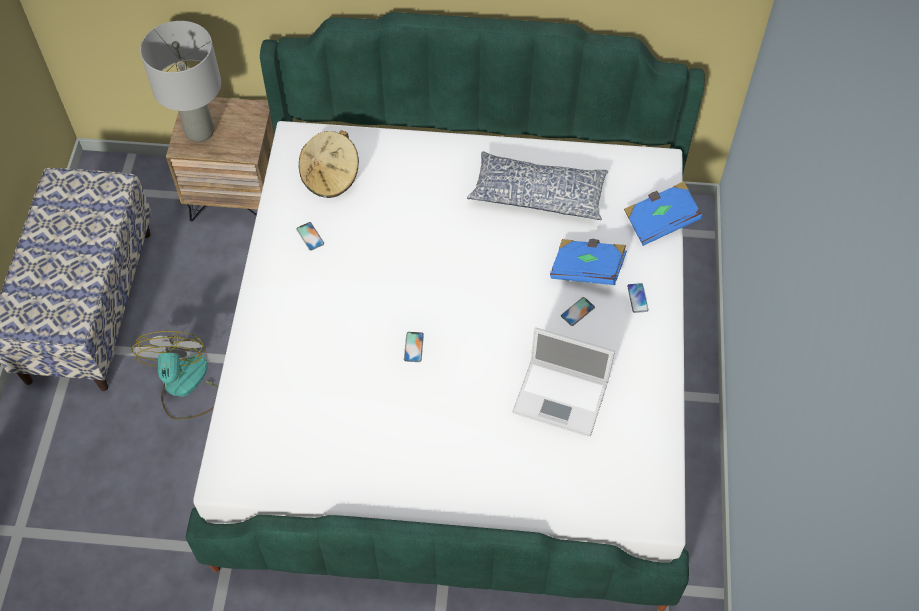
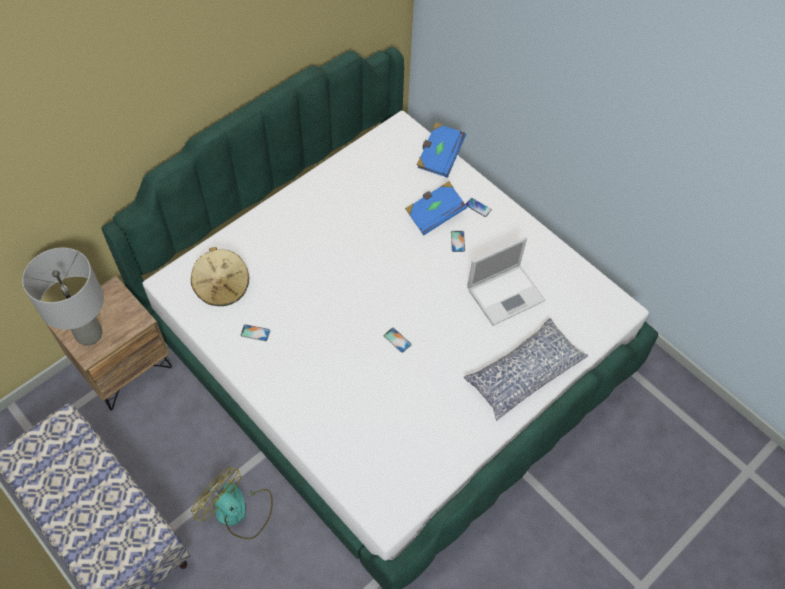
camera: 50 degrees left, 0 degrees up
pillow [467,151,608,220] -> pillow moved to [464,318,588,420]

